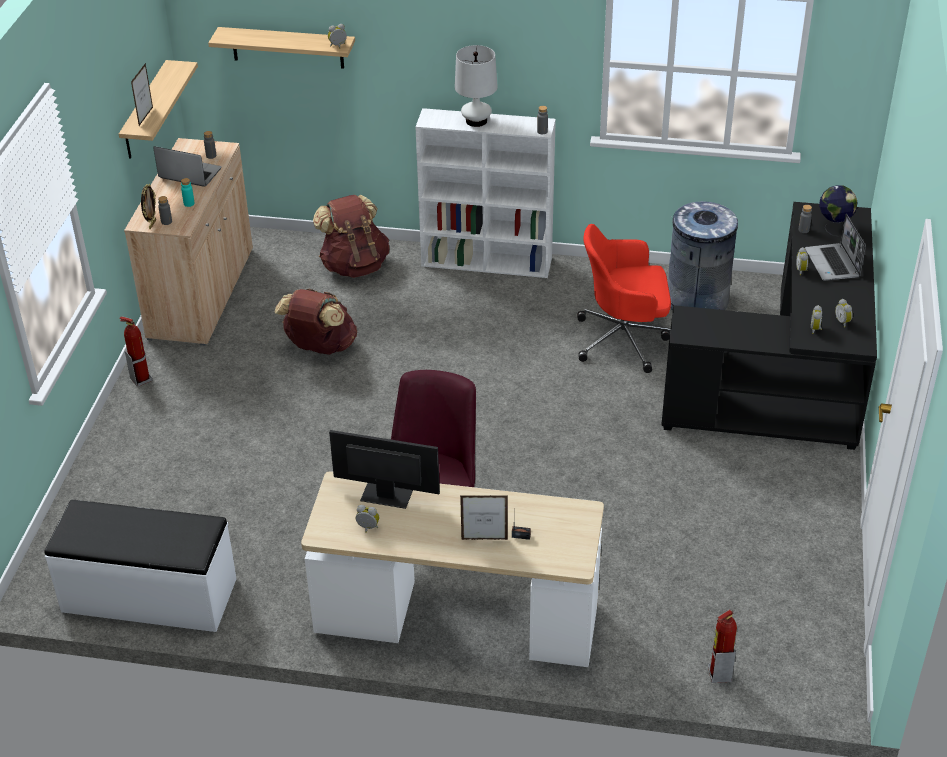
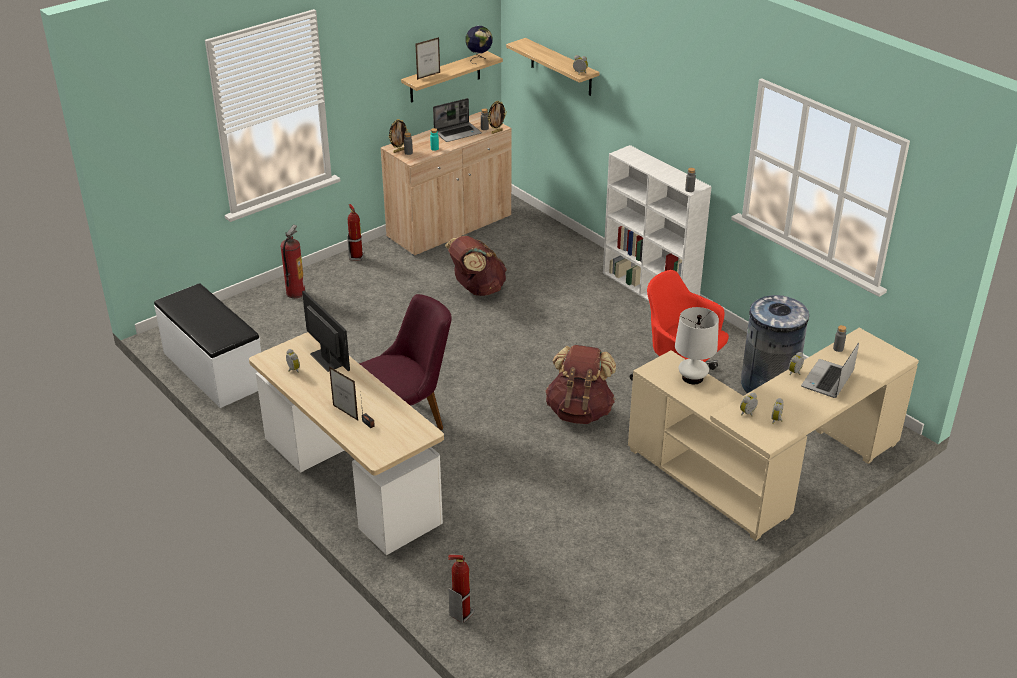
camera: 40 degrees right, 5 degrees down
laptop [153,146,222,187] -> laptop turned 90 degrees clockwise [433,98,482,142]
brown backpack [313,195,389,278] -> brown backpack moved to [545,345,616,424]
white table lamp [455,45,498,127] -> white table lamp moved to [675,307,719,384]
black desk [661,202,877,450] -> beige desk [628,328,919,541]
globe [819,185,857,237] -> globe moved to [466,26,492,64]
none -> fire extinguisher [280,225,306,298]
none -> picture frame [488,101,507,134]

